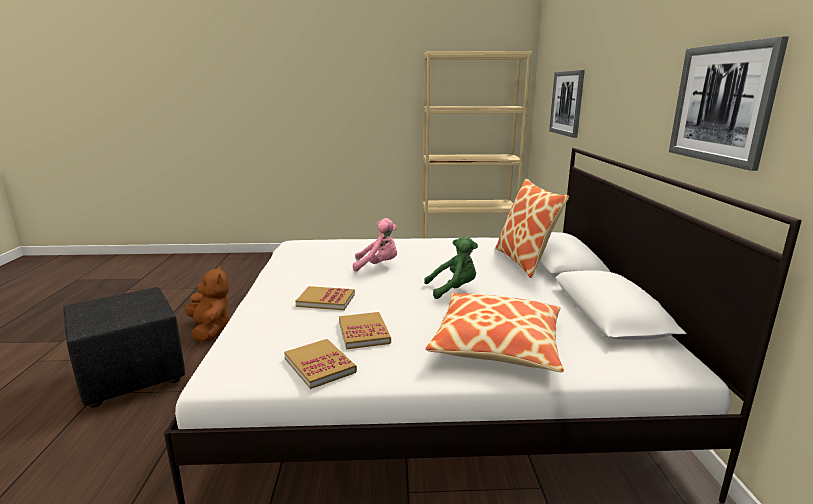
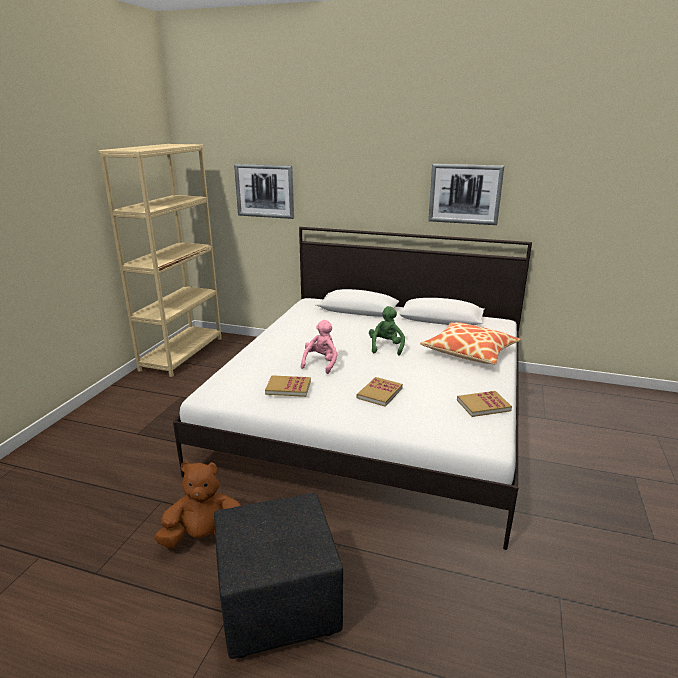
camera: 70 degrees left, 5 degrees up
book [339,312,391,349] -> book moved to [265,375,311,397]
pillow [495,179,569,278] -> none

